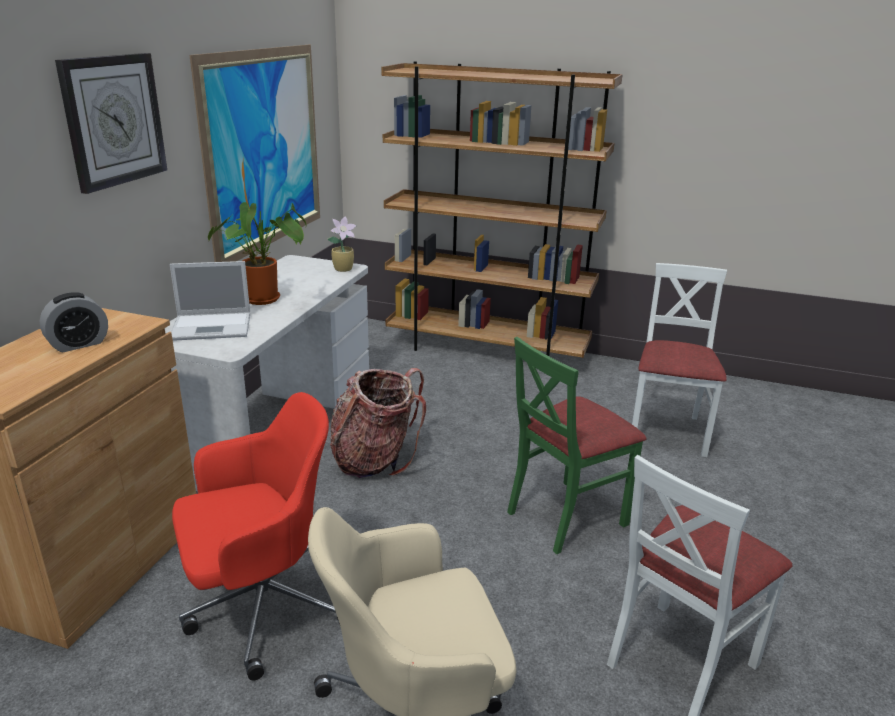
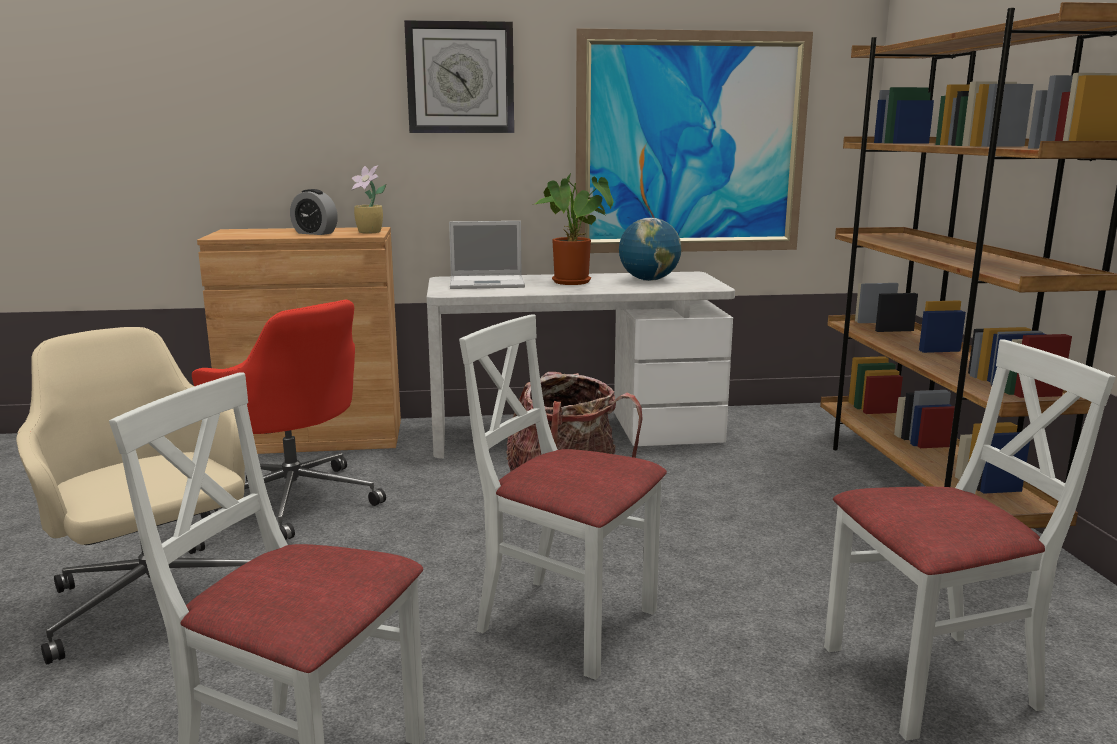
camera: 65 degrees right, 10 degrees down
laptop [170,261,250,341] -> laptop turned 60 degrees counterclockwise [449,221,525,289]
potted plant [327,216,356,272] -> potted plant moved to [352,165,386,233]
green chair [507,337,647,554] -> white chair [459,314,667,680]
none -> globe [619,218,682,281]

